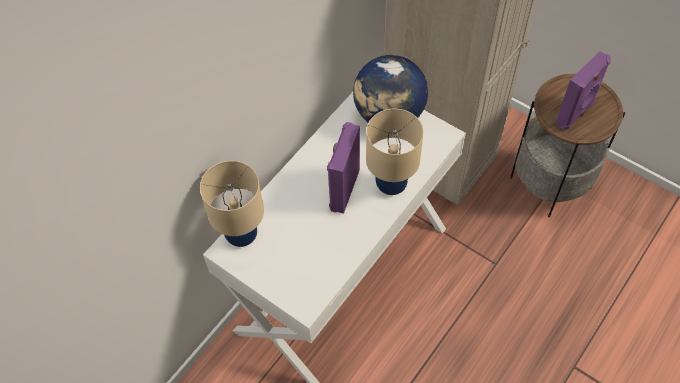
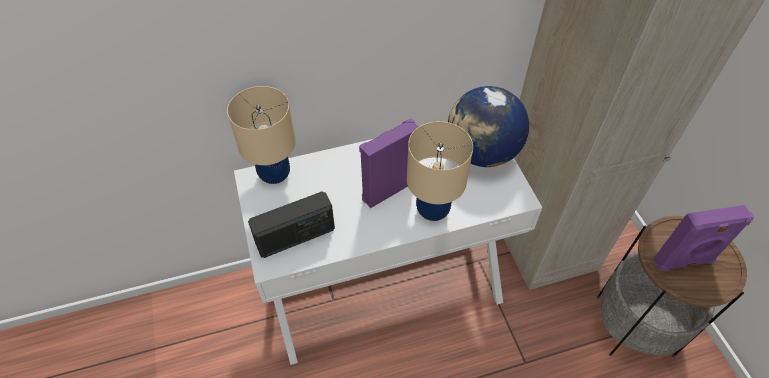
camera: 35 degrees right, 5 degrees down
none -> radio [248,192,335,258]

